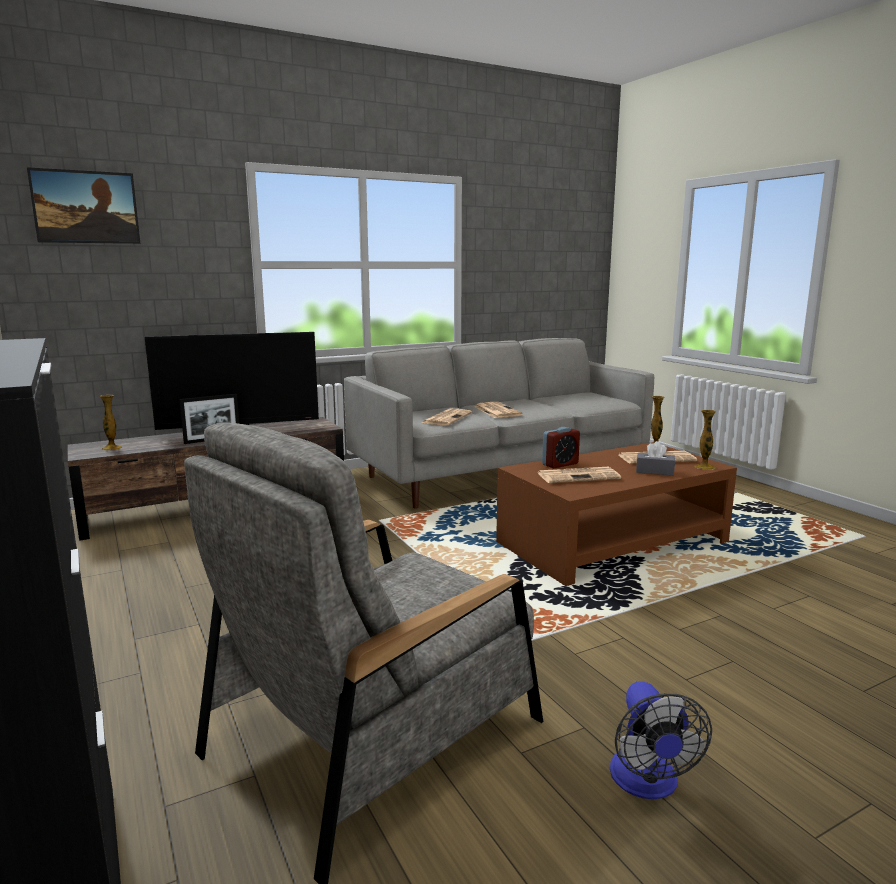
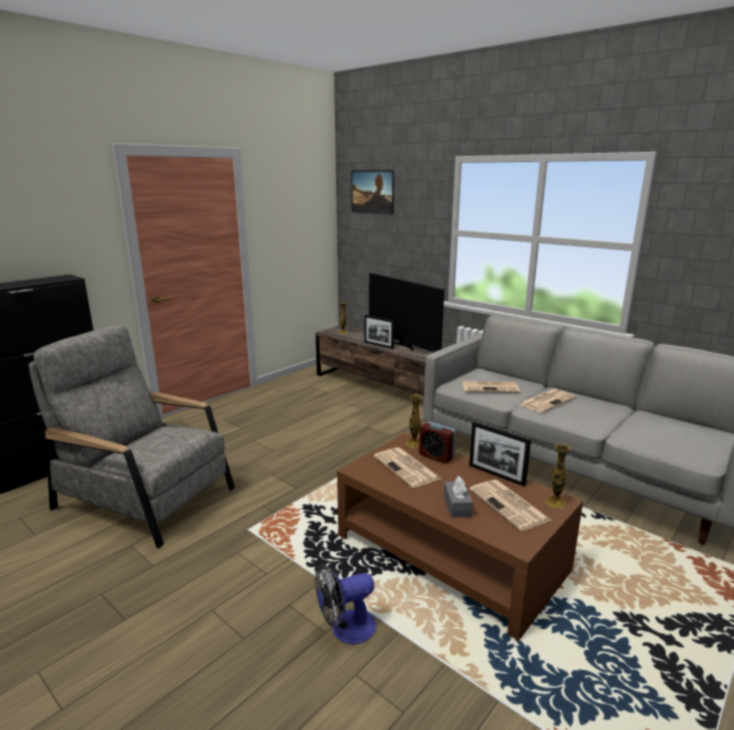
camera: 70 degrees right, 5 degrees up
fan [610,681,712,799] -> fan moved to [315,564,376,644]
vase [694,410,716,470] -> vase moved to [405,395,423,448]
none -> picture frame [469,421,531,486]

